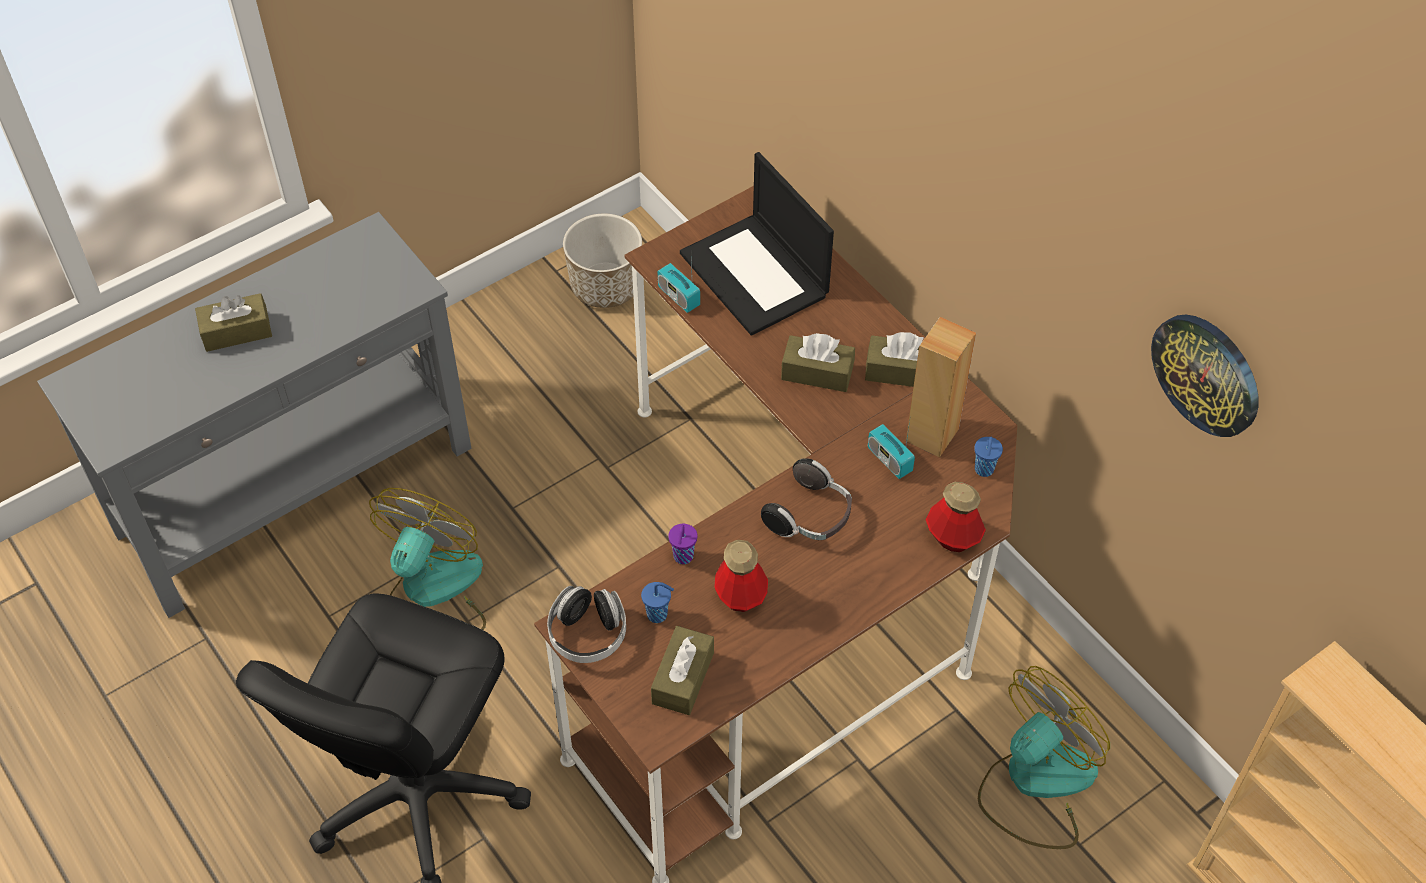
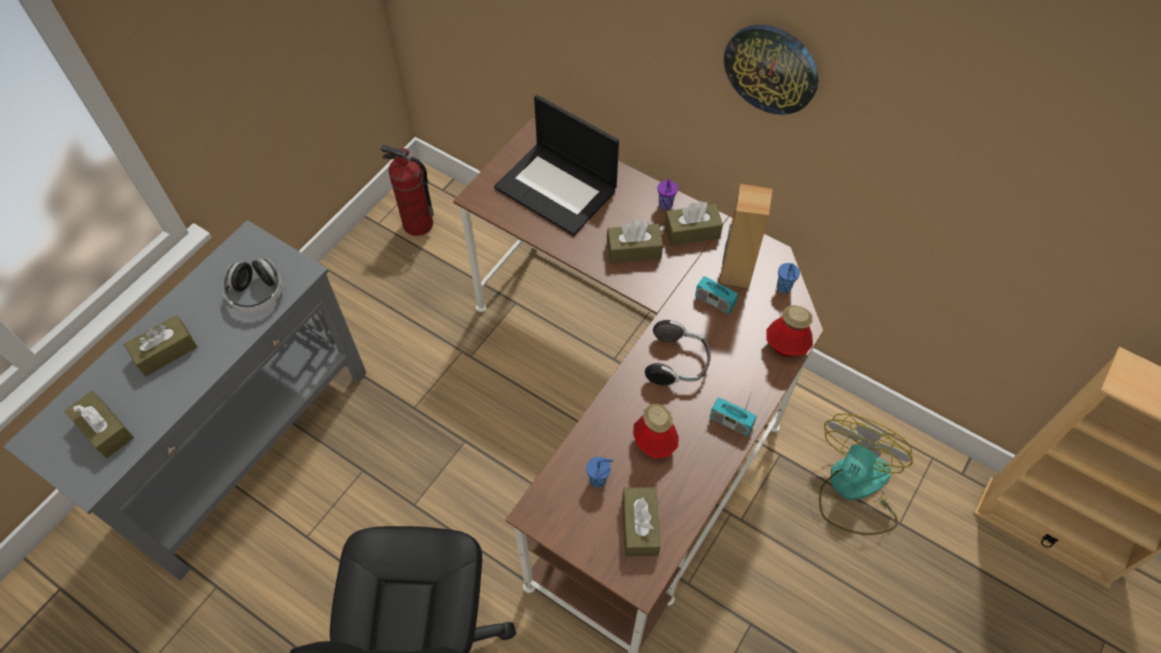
camera: 20 degrees left, 5 degrees up
fan [369,488,486,630] -> none
headphones [547,586,626,663] -> headphones moved to [222,258,283,313]
planter [563,213,642,308] -> fire extinguisher [380,145,434,236]
radio [658,249,700,313] -> radio moved to [710,394,757,436]
purple cup [668,524,697,564] -> purple cup moved to [658,179,678,210]
wall clock [1151,314,1258,437] -> wall clock moved to [724,25,819,115]
none -> brown tissue box [65,391,134,458]

